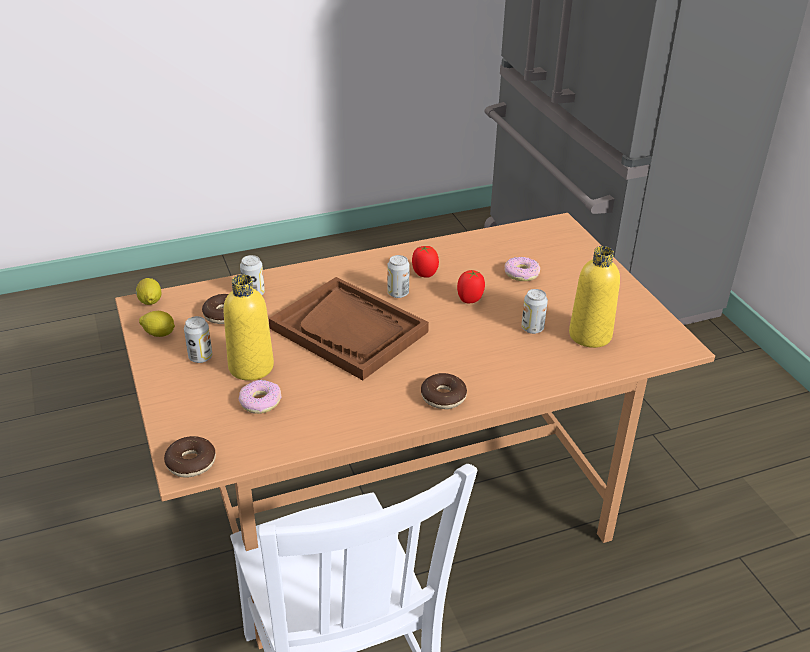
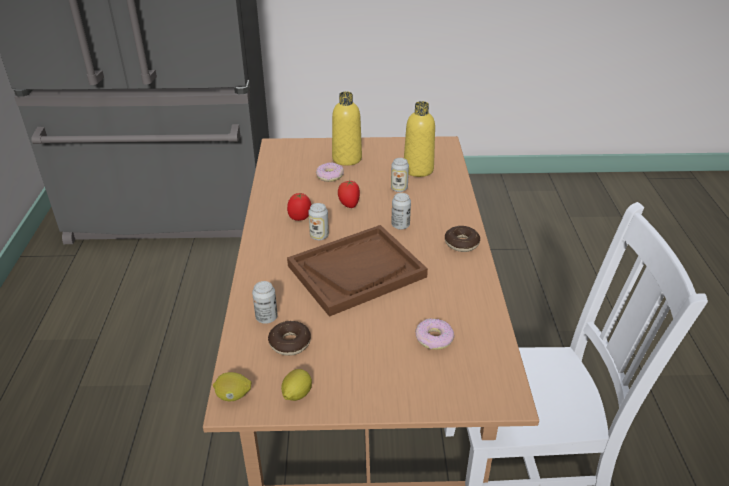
camera: 70 degrees left, 0 degrees up
donut [164,436,216,478] -> none
can [184,316,212,363] -> can moved to [391,193,411,230]
yellow bottle [224,275,274,381] -> yellow bottle moved to [332,91,362,166]

